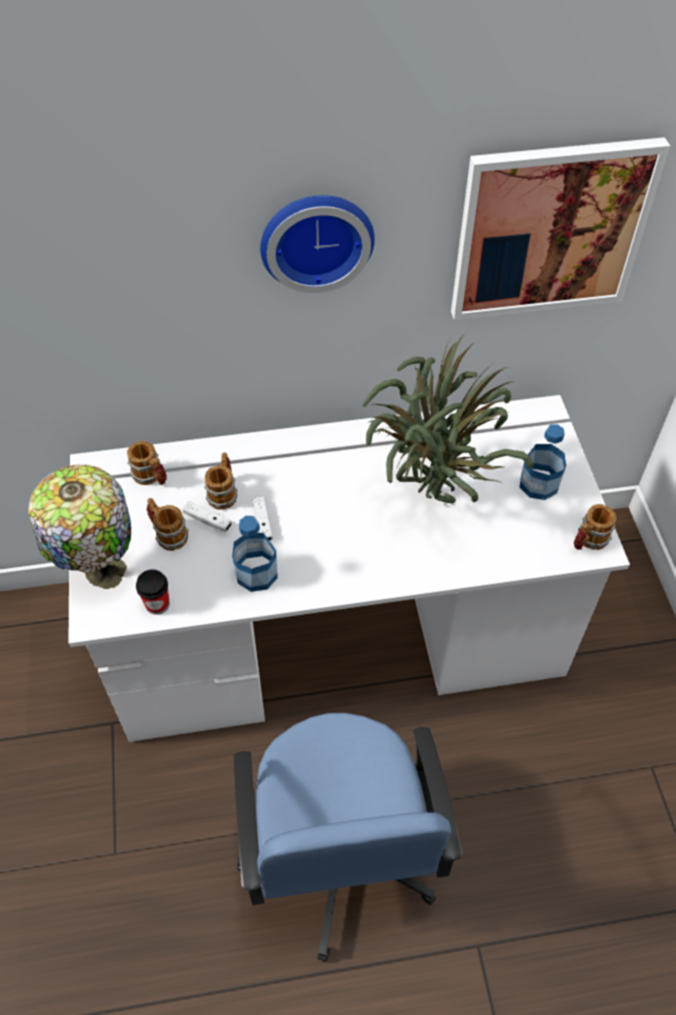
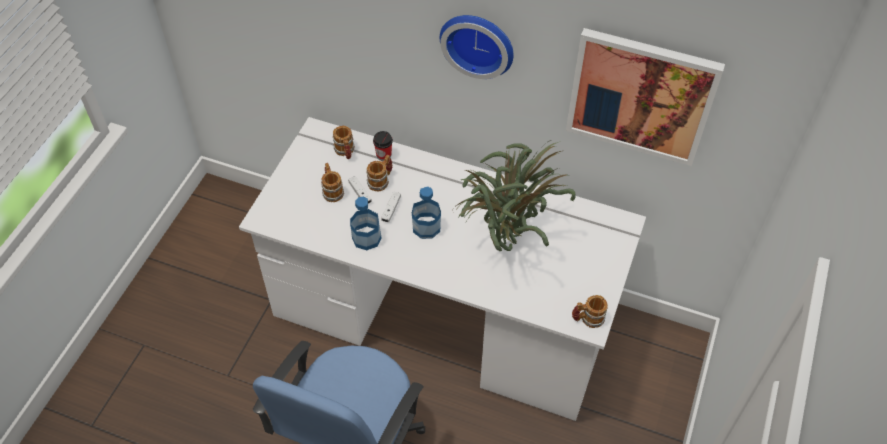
camera: 30 degrees right, 0 degrees up
table lamp [28,464,131,589] -> none
cup [136,569,169,615] -> cup moved to [373,131,393,161]
bottle [520,424,566,500] -> bottle moved to [412,186,441,239]

